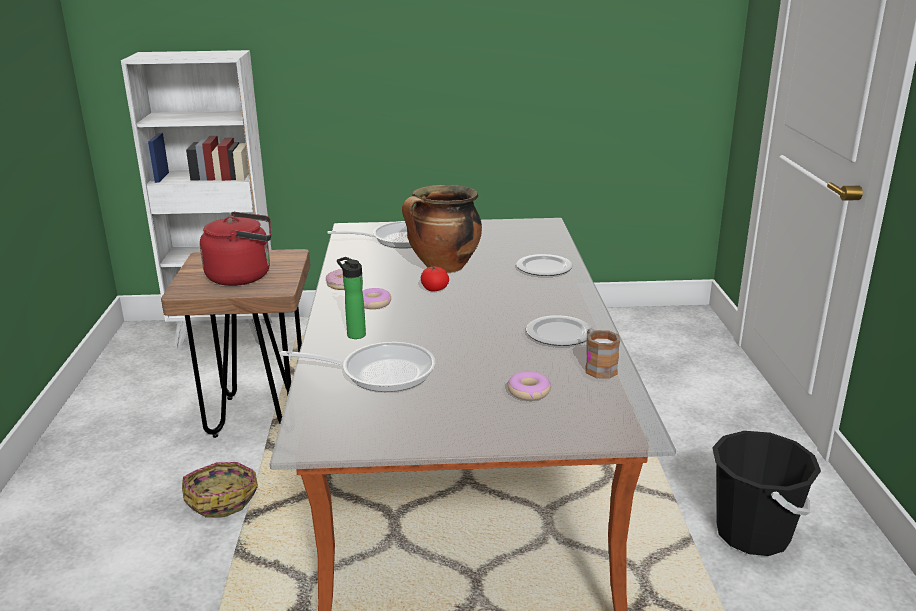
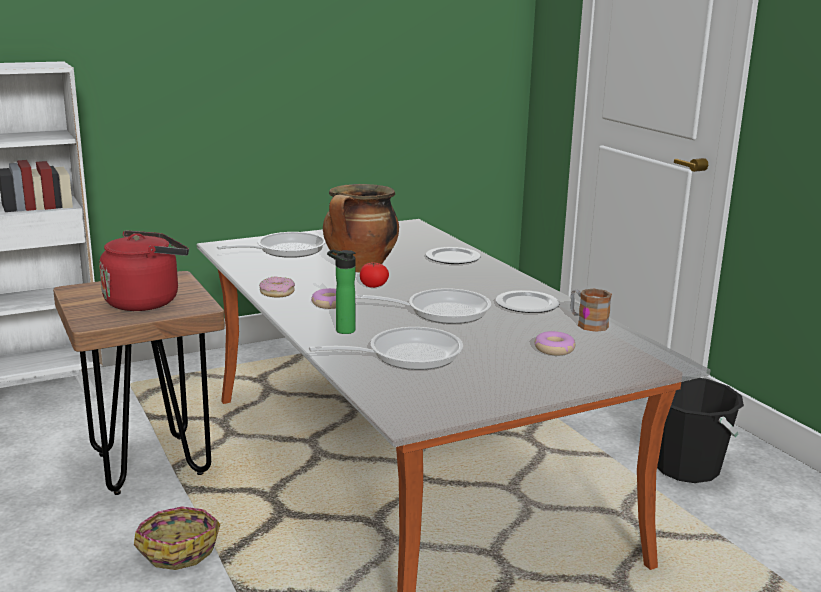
camera: 25 degrees left, 5 degrees down
none -> frying pan [355,288,491,324]

